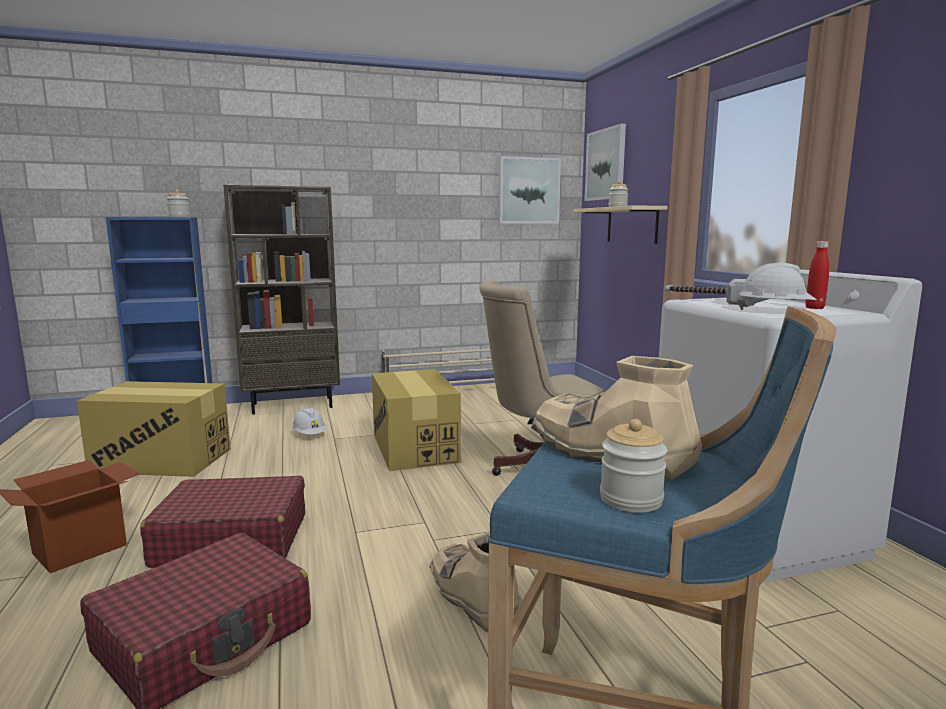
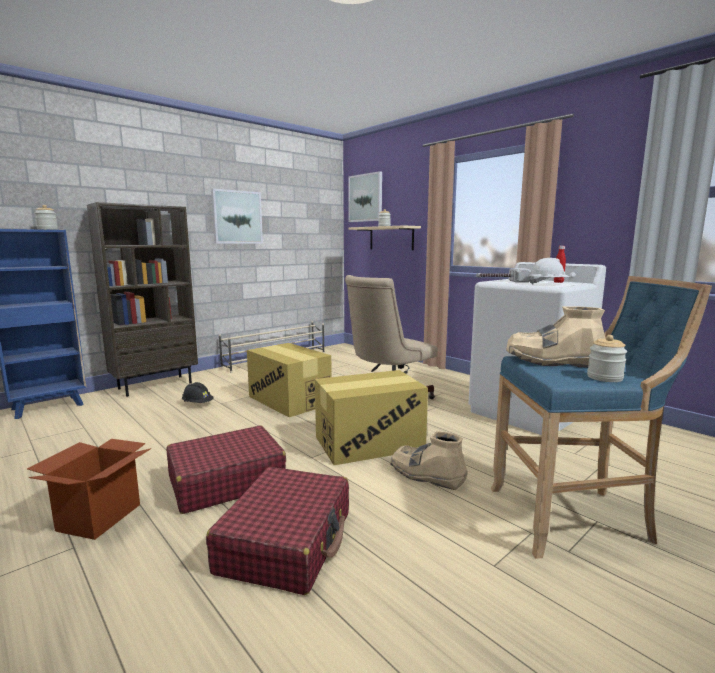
camera: 25 degrees left, 0 degrees up
cardboard box [77,381,231,477] -> cardboard box moved to [315,370,428,465]
white hard hat [292,408,327,435] -> black hard hat [182,382,214,403]
picture [498,156,561,224] -> picture moved to [211,188,263,244]

